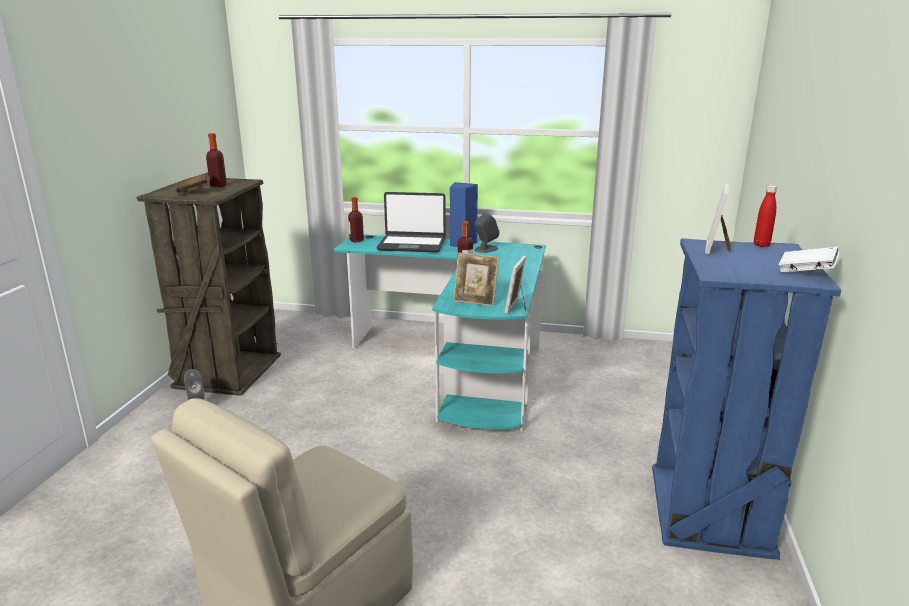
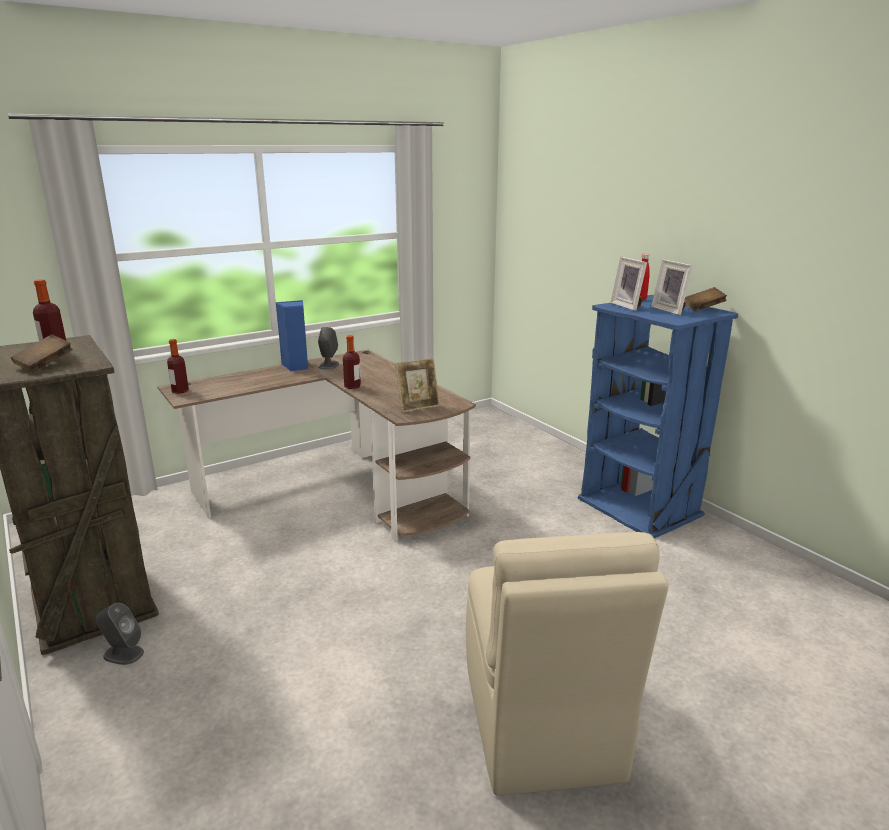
camera: 45 degrees left, 0 degrees up
turquoise desk [333,234,546,432] -> brown desk [157,350,476,541]
laptop [376,192,446,253] -> none
picture frame [504,256,526,314] -> picture frame moved to [651,259,693,315]
white book [779,247,839,272] -> brown book [684,287,727,311]

